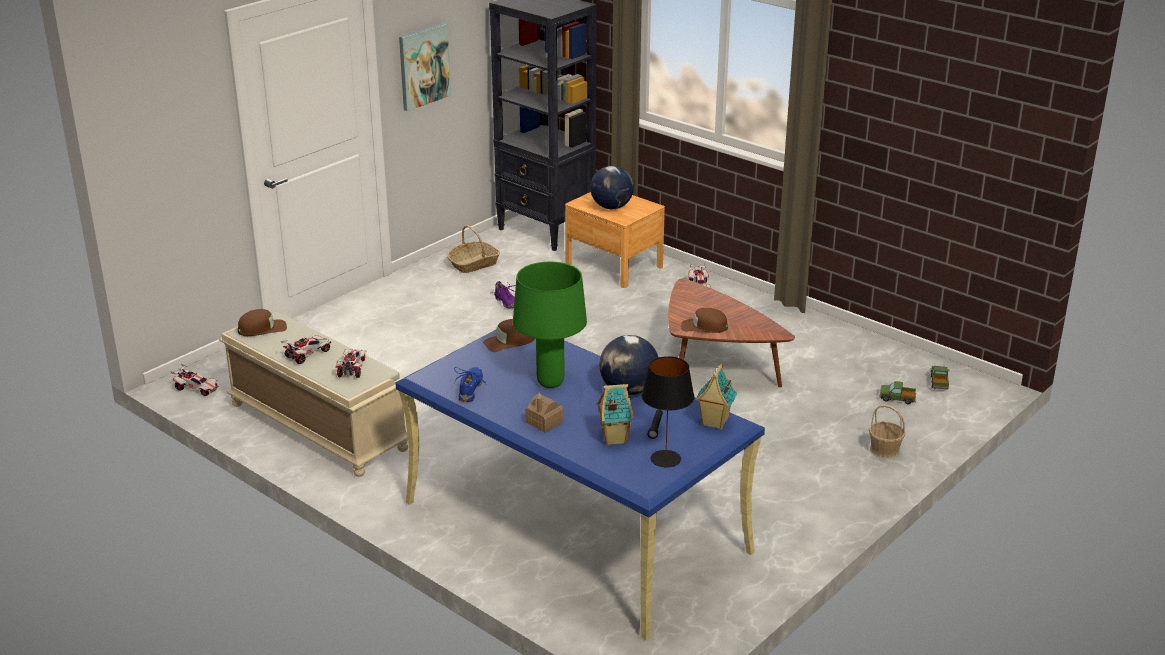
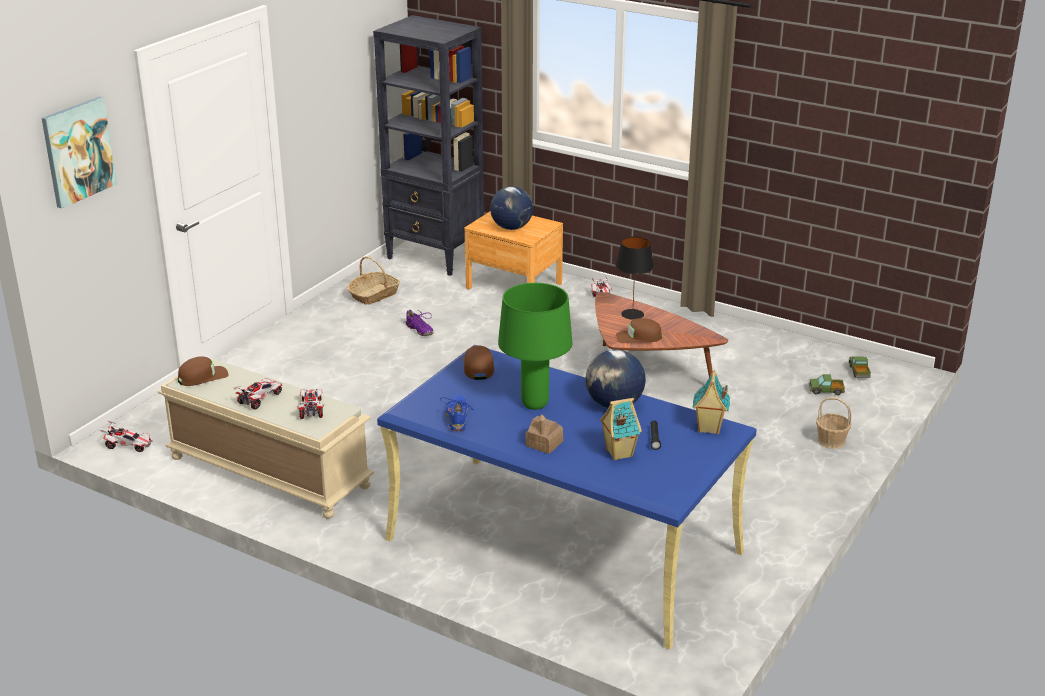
camera: 10 degrees left, 0 degrees up
picture [399,23,451,111] -> picture moved to [42,96,117,209]
brown cap [483,319,535,352] -> brown cap turned 120 degrees clockwise [463,345,494,380]
black table lamp [642,356,695,467] -> black table lamp moved to [615,236,654,320]

